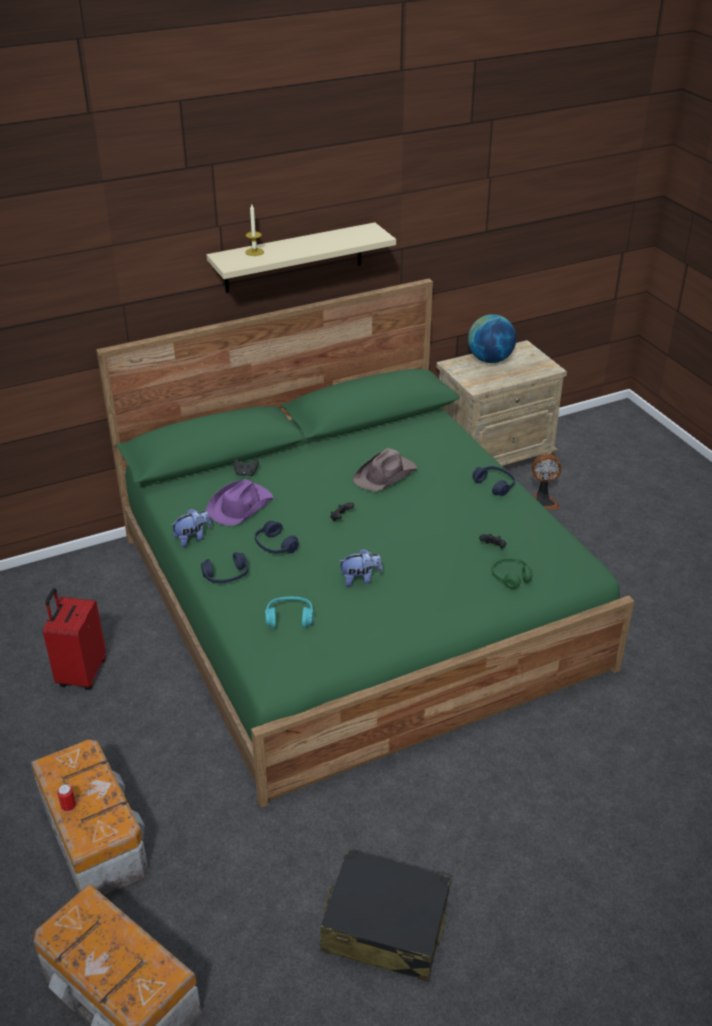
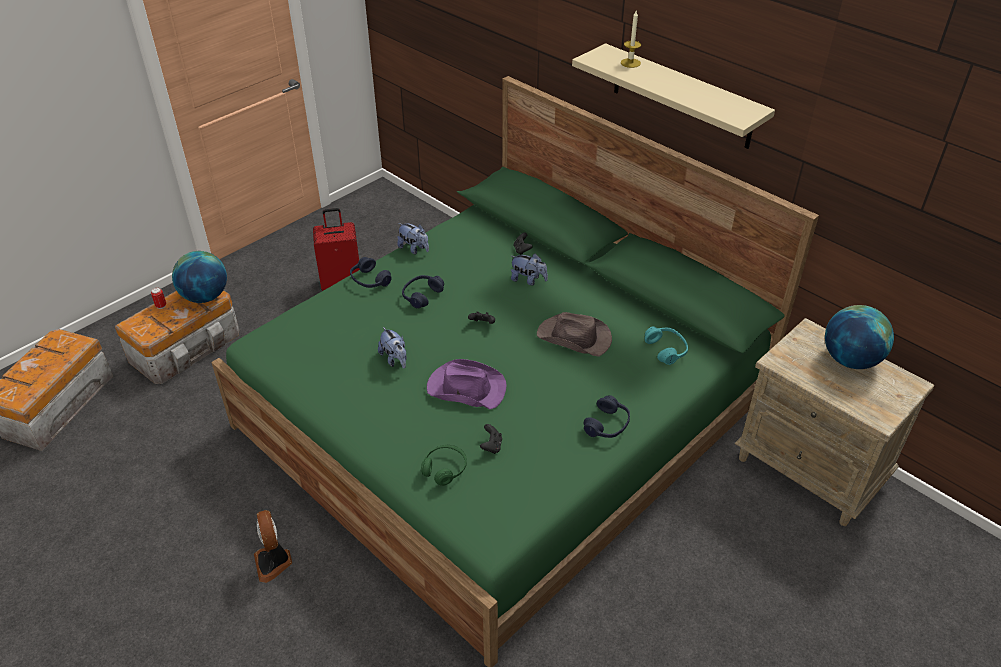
camera: 70 degrees right, 5 degrees up
purple hat [206,479,274,526] -> purple hat moved to [427,359,507,410]
turquoise headphones [265,597,314,628] -> turquoise headphones moved to [644,326,688,365]
black suitcase [320,849,451,981] -> none
fan [532,454,562,509] -> fan moved to [254,510,292,583]
none -> globe [172,251,227,303]
none -> plush toy [511,254,548,285]

